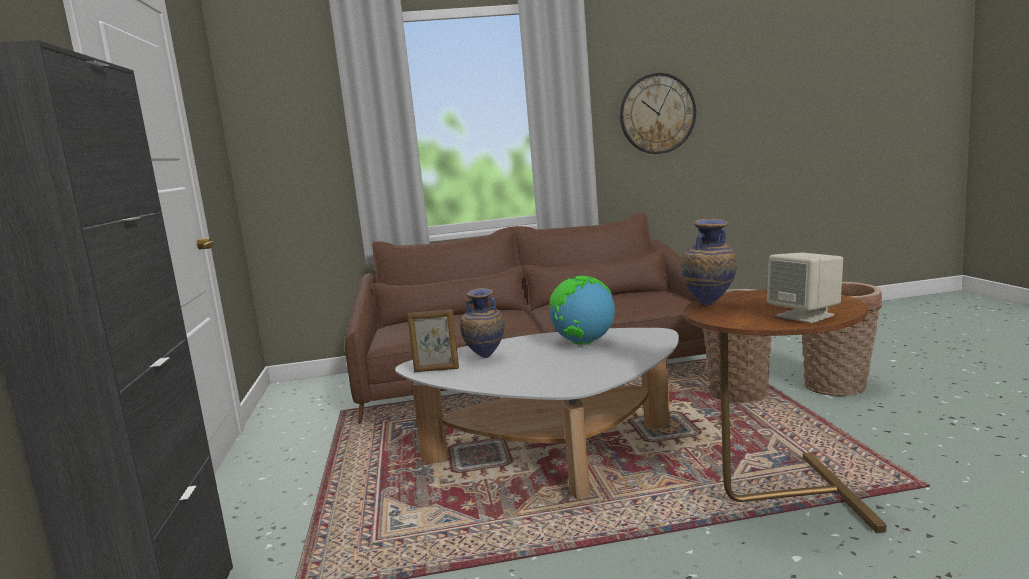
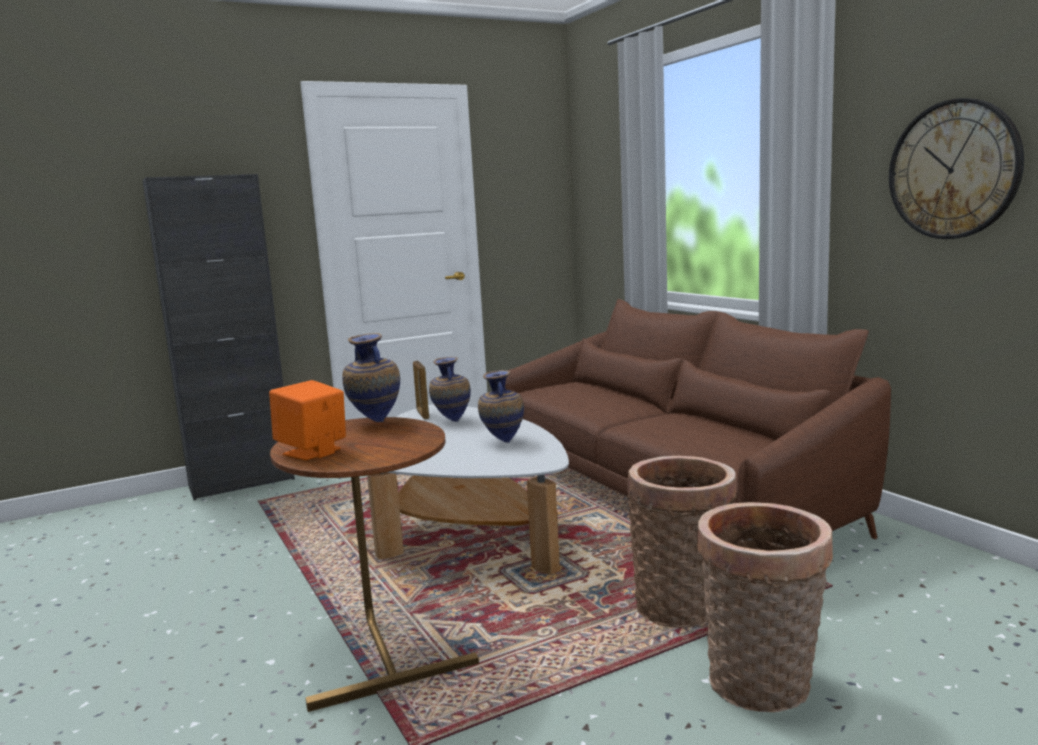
camera: 70 degrees right, 0 degrees up
globe [549,276,615,345] -> vase [478,370,524,443]
beige speaker [767,252,843,323] -> orange speaker [269,380,346,460]

